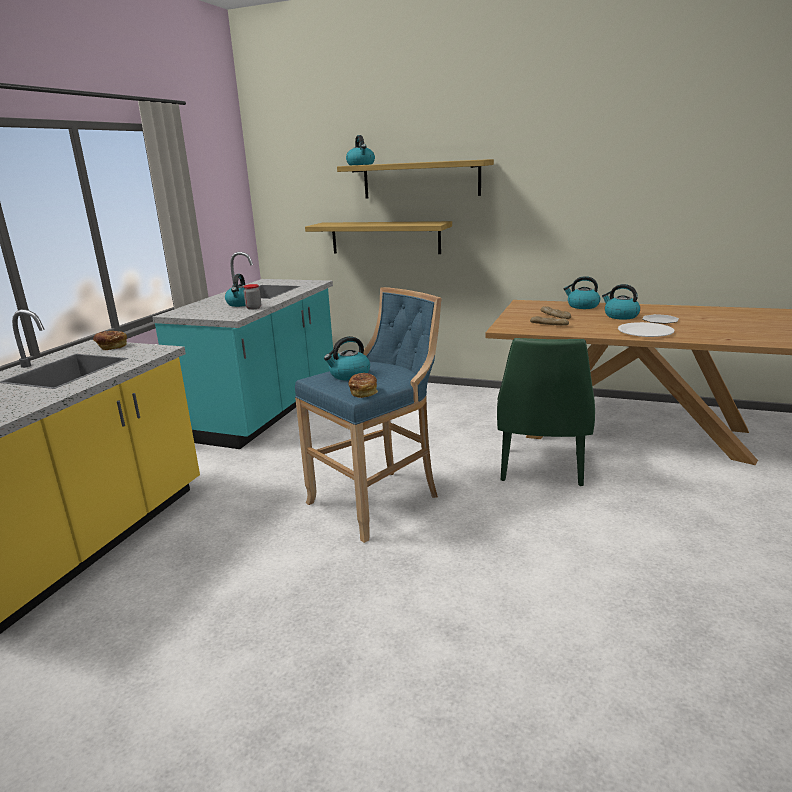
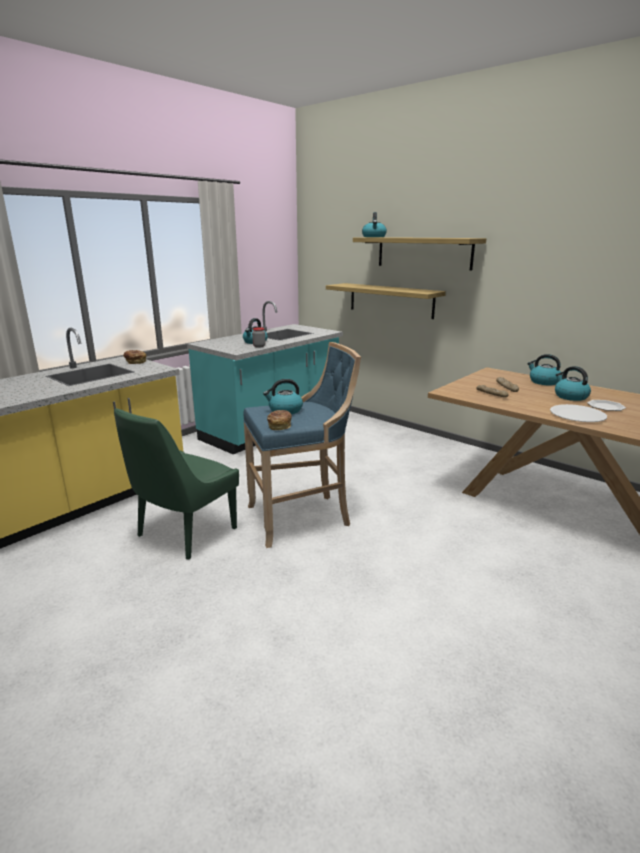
camera: 20 degrees right, 0 degrees up
green chair [497,338,595,486] -> green chair moved to [114,408,239,559]

